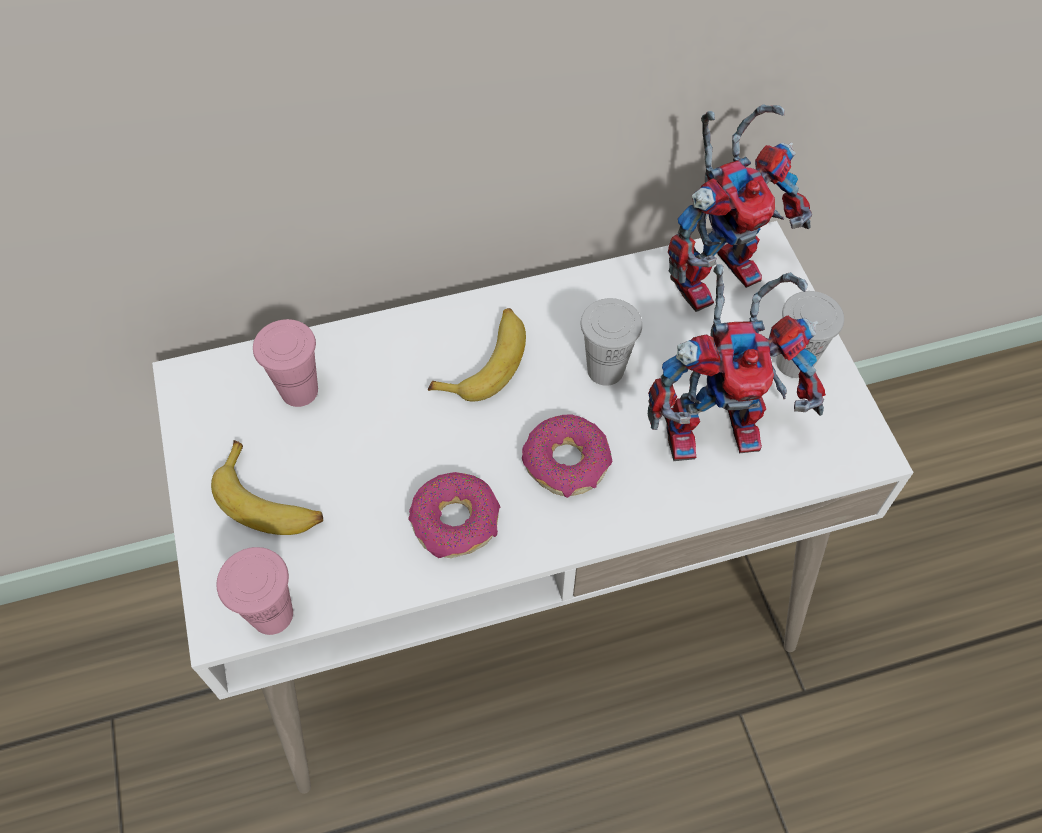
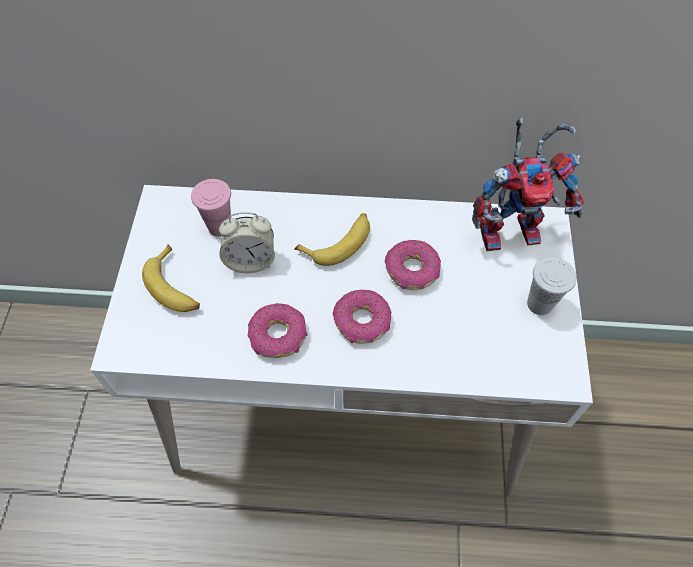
camera: 20 degrees right, 0 degrees up
pink cup [216,547,293,635] -> none
white cup [581,298,642,386] -> donut [385,240,441,290]
toy robot [648,264,826,461] -> none
none -> alarm clock [219,212,275,273]

